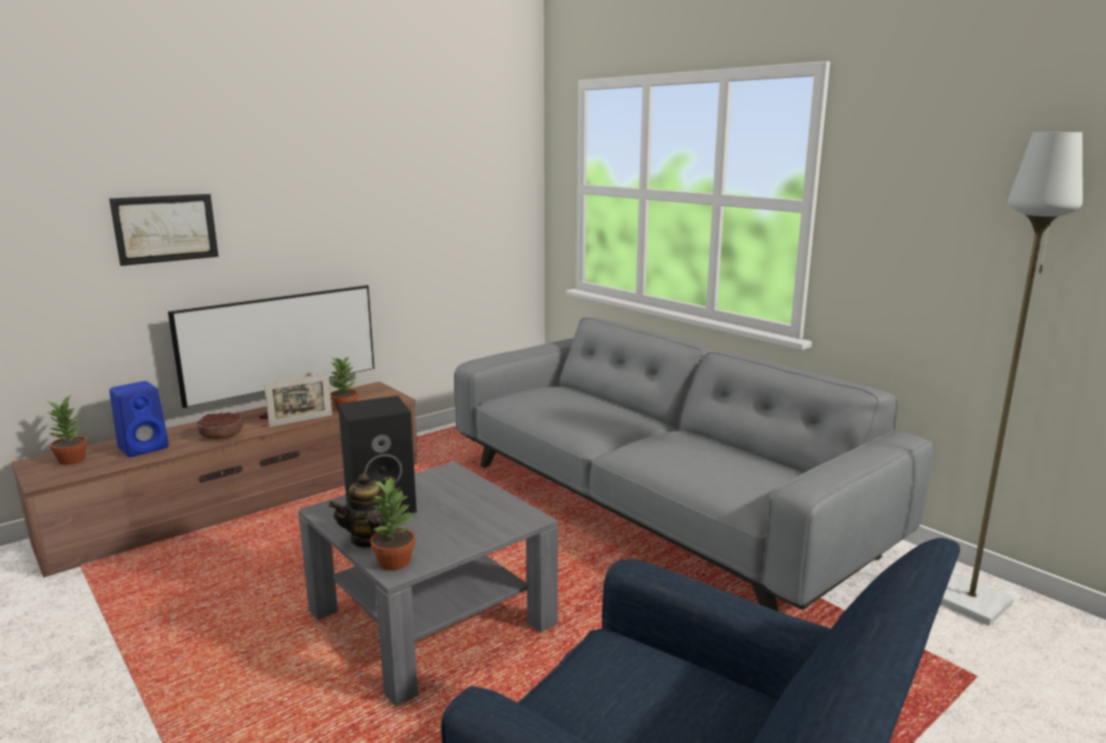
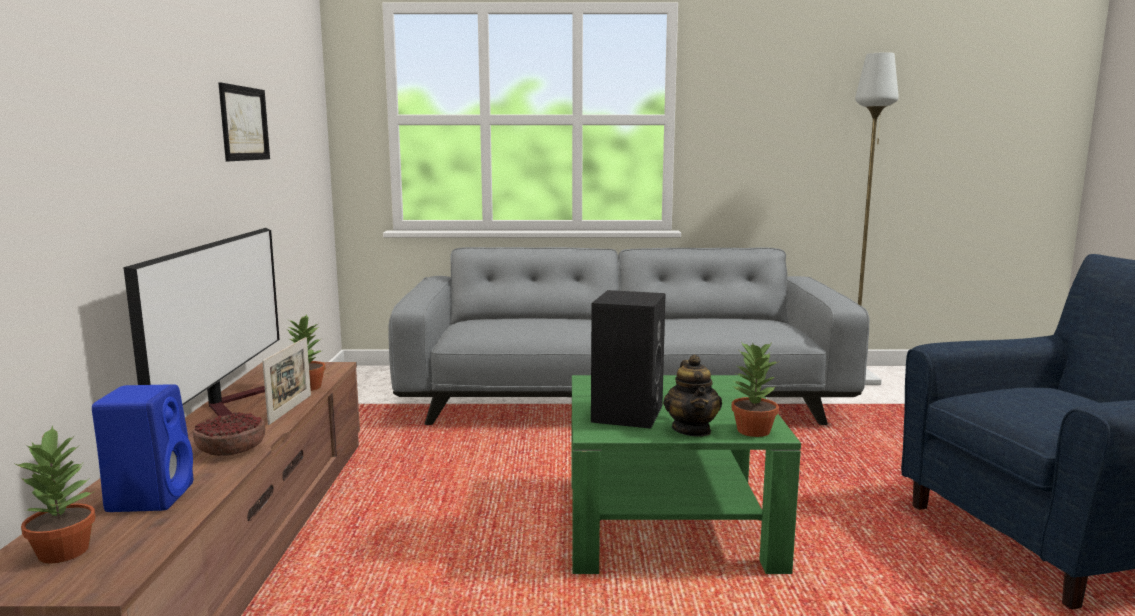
camera: 50 degrees left, 5 degrees down
picture [109,194,219,266] -> picture moved to [218,83,270,161]
grey coffee table [298,461,558,707] -> green coffee table [572,375,801,574]

